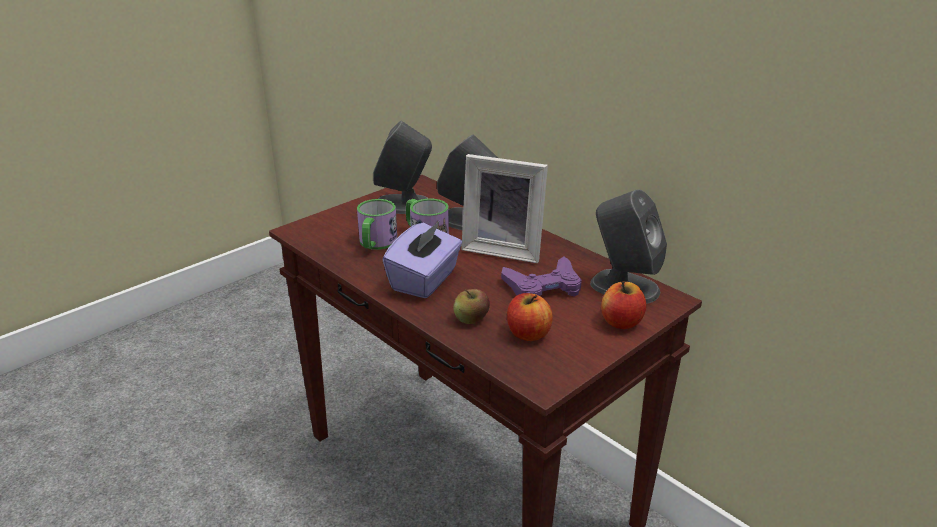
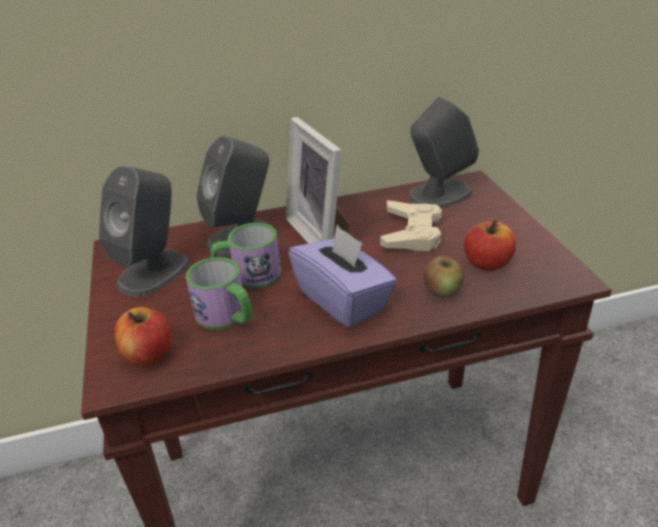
camera: 60 degrees left, 5 degrees up
picture frame [461,154,548,263] -> picture frame turned 105 degrees clockwise [286,117,350,243]
purple game controller [501,256,581,297] -> beige game controller [380,200,442,251]
apple [601,281,646,329] -> apple moved to [114,307,171,366]

